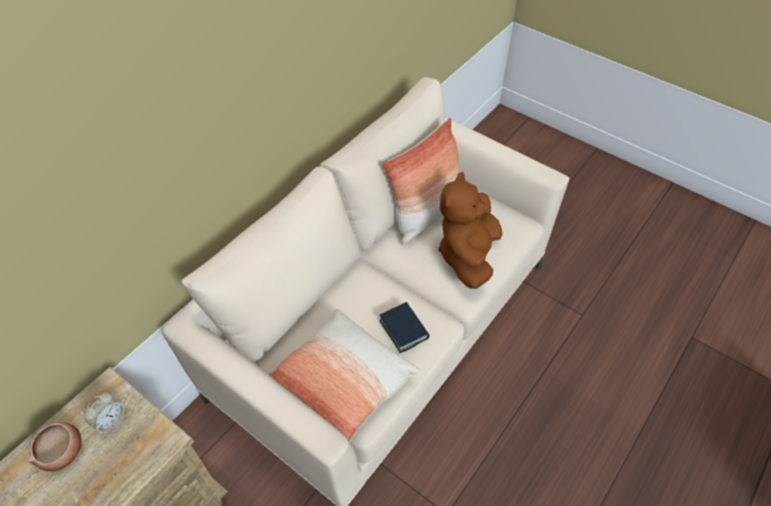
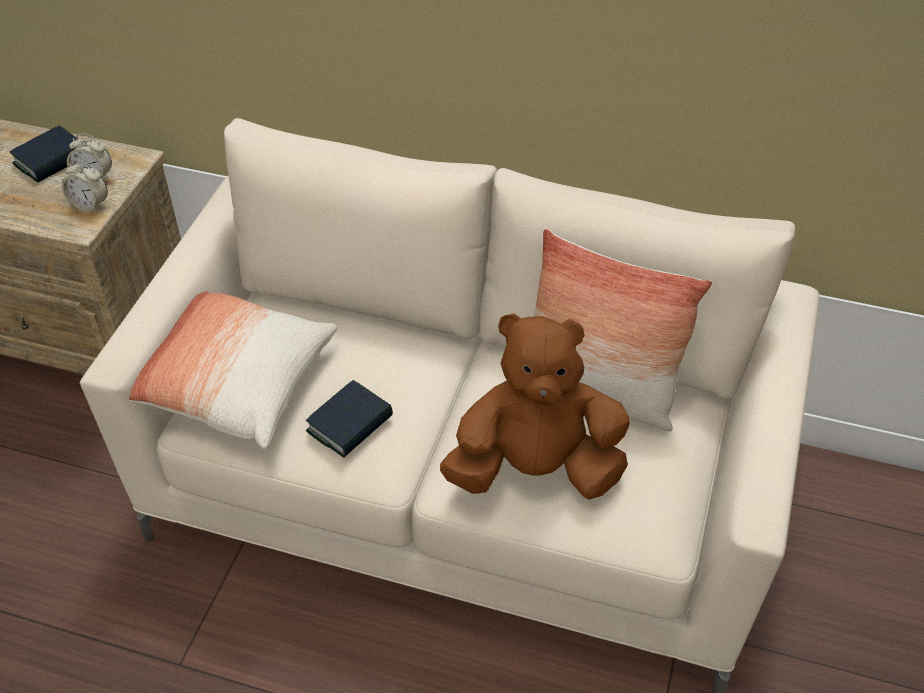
camera: 70 degrees right, 5 degrees down
bowl [28,422,82,471] -> book [9,126,76,183]
none -> alarm clock [62,160,108,213]

